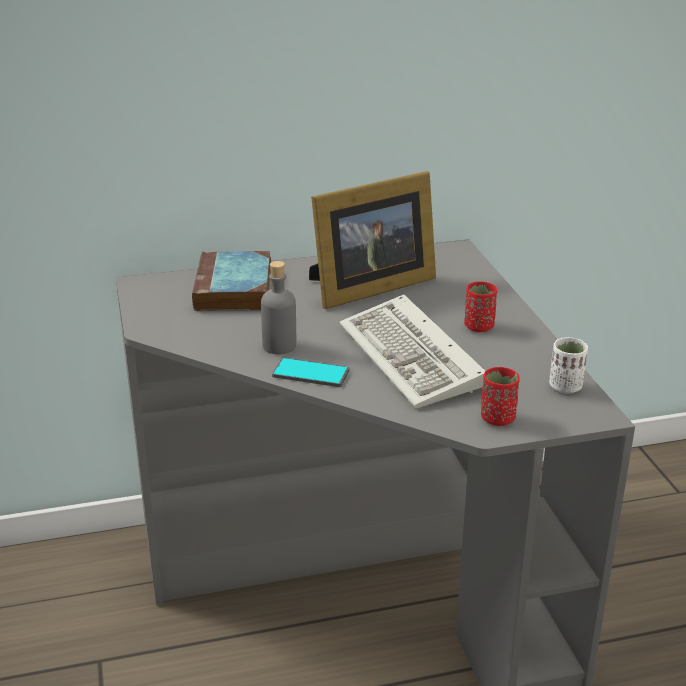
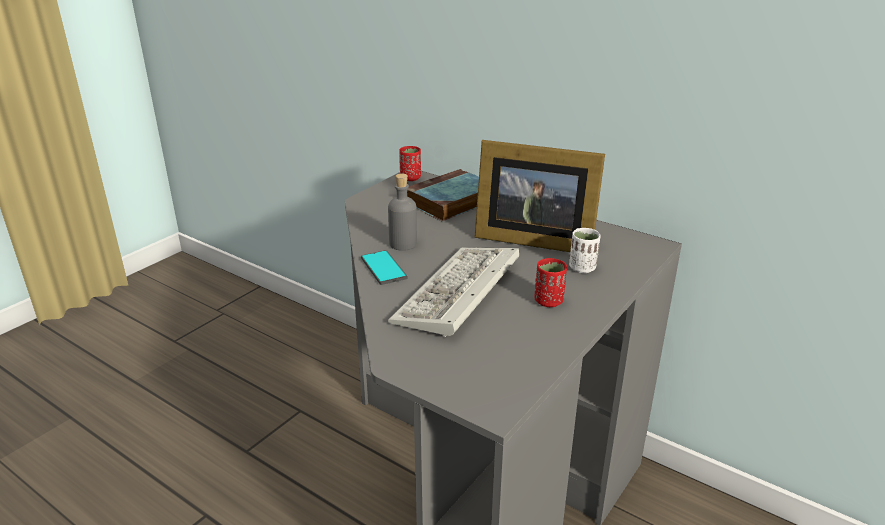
camera: 50 degrees right, 0 degrees up
red cup [481,367,520,426] -> red cup moved to [399,146,421,181]
white cup [549,337,588,394] -> white cup moved to [569,228,601,273]

